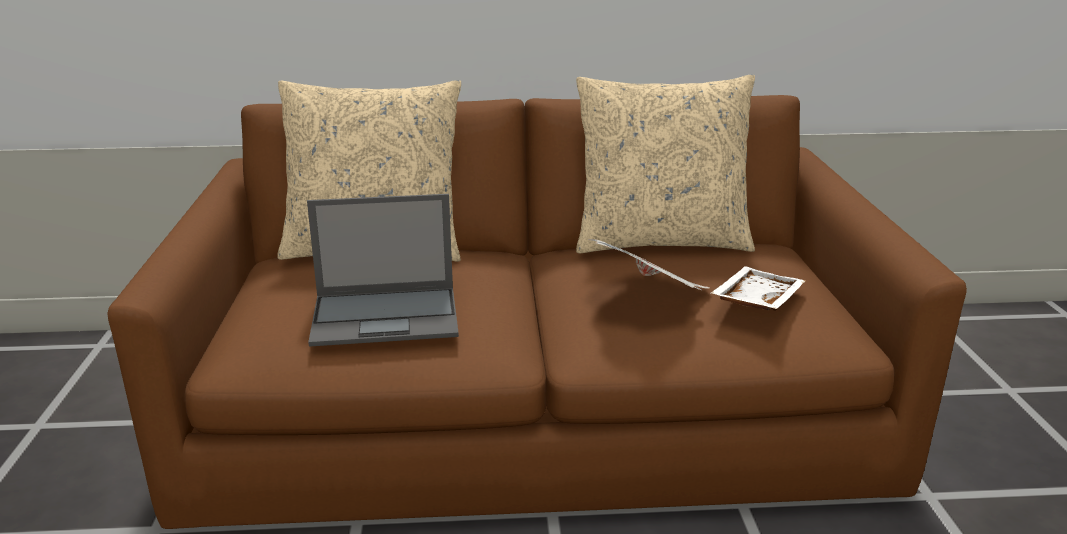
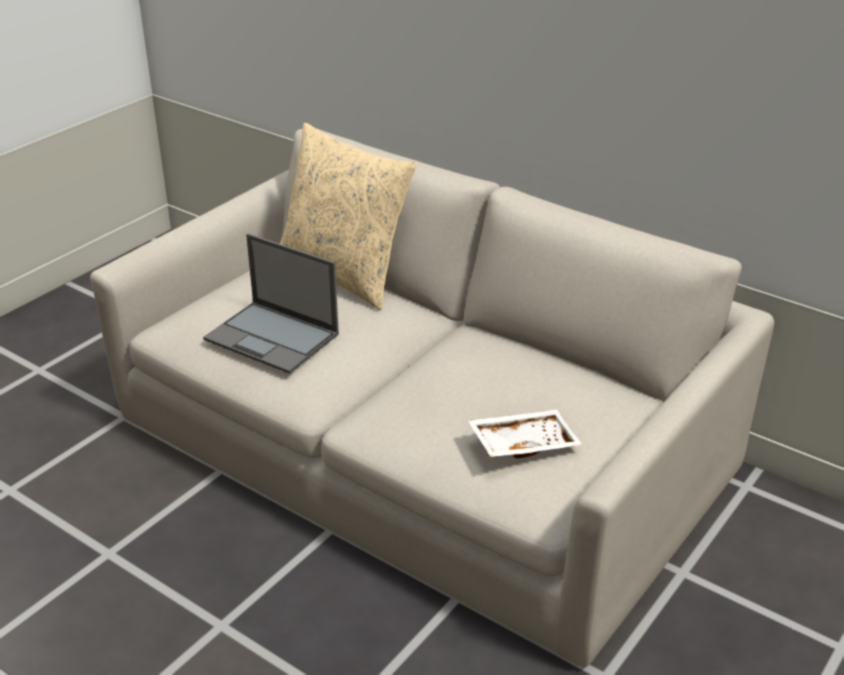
camera: 40 degrees right, 10 degrees up
brown sofa [107,95,967,529] -> grey sofa [90,128,774,668]
beige pillow [576,74,755,253] -> none
newspaper [588,239,709,290] -> none

